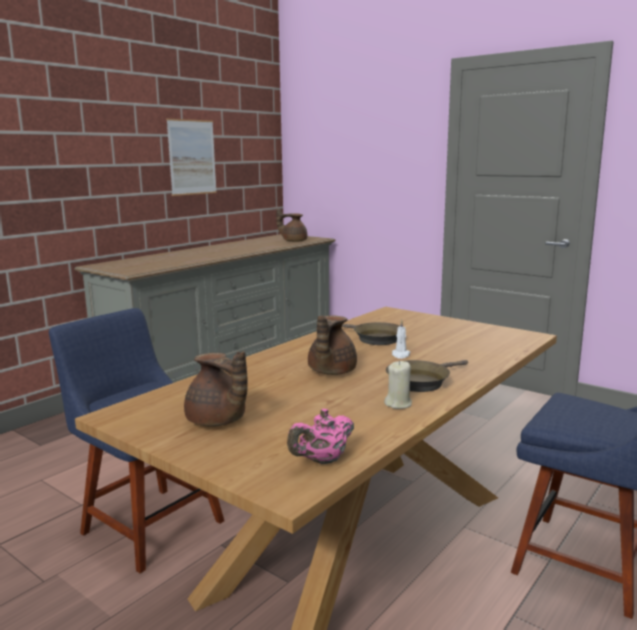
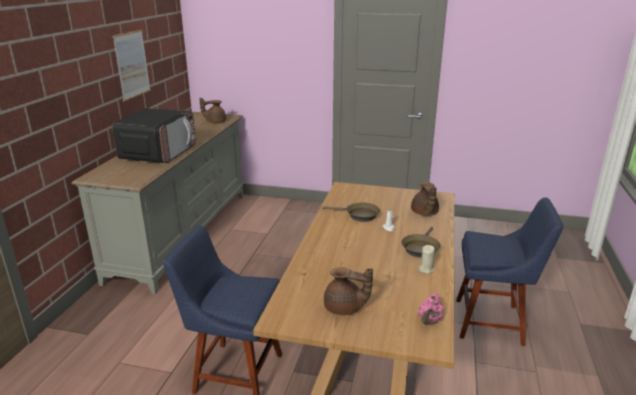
camera: 25 degrees left, 10 degrees up
brown teapot [308,315,357,375] -> brown teapot moved to [411,182,439,216]
none -> microwave [112,108,196,163]

